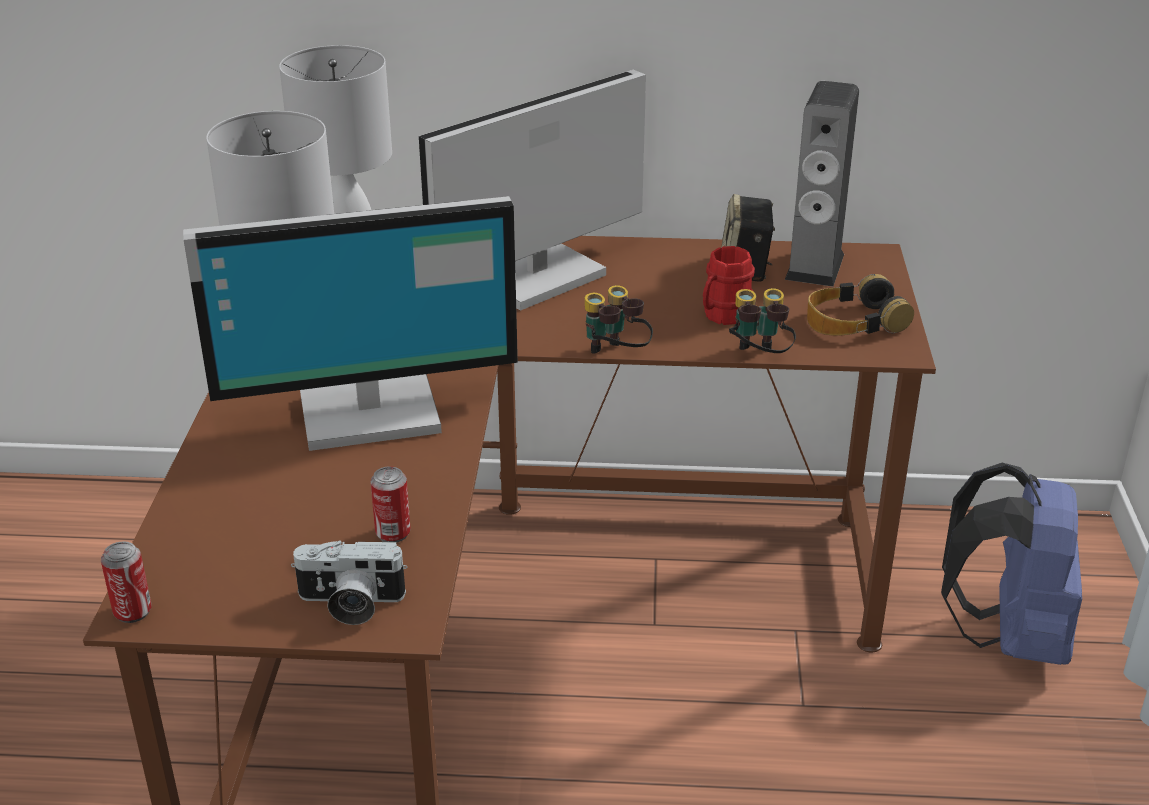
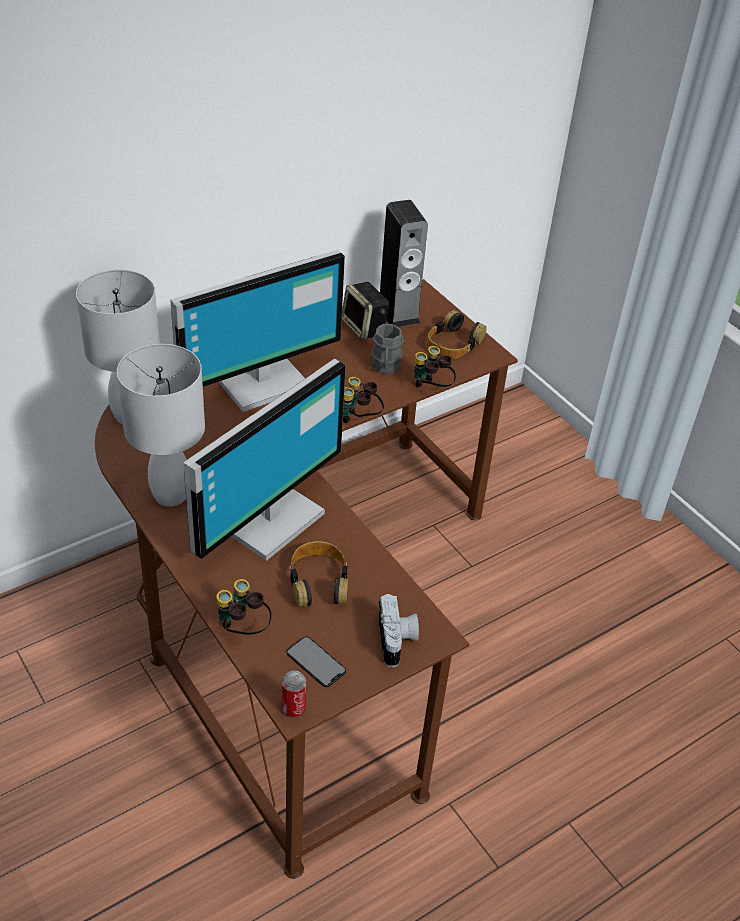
camera: 40 degrees left, 10 degrees up
camera [291,540,407,625] -> camera turned 60 degrees counterclockwise [379,594,419,667]
can [370,466,411,543] -> none
monitor [419,70,646,311] -> monitor turned 135 degrees counterclockwise [170,250,345,412]
red mug [703,246,755,325] -> grey mug [371,323,404,374]
blue backpack [941,463,1082,665] -> none
none -> binoculars [216,579,272,635]
none -> phone [286,636,346,687]
none -> headphones [289,541,348,607]

